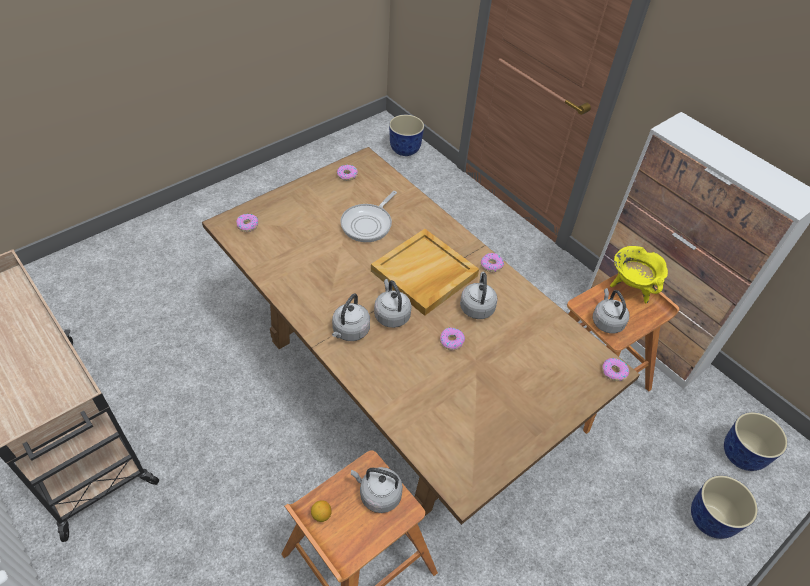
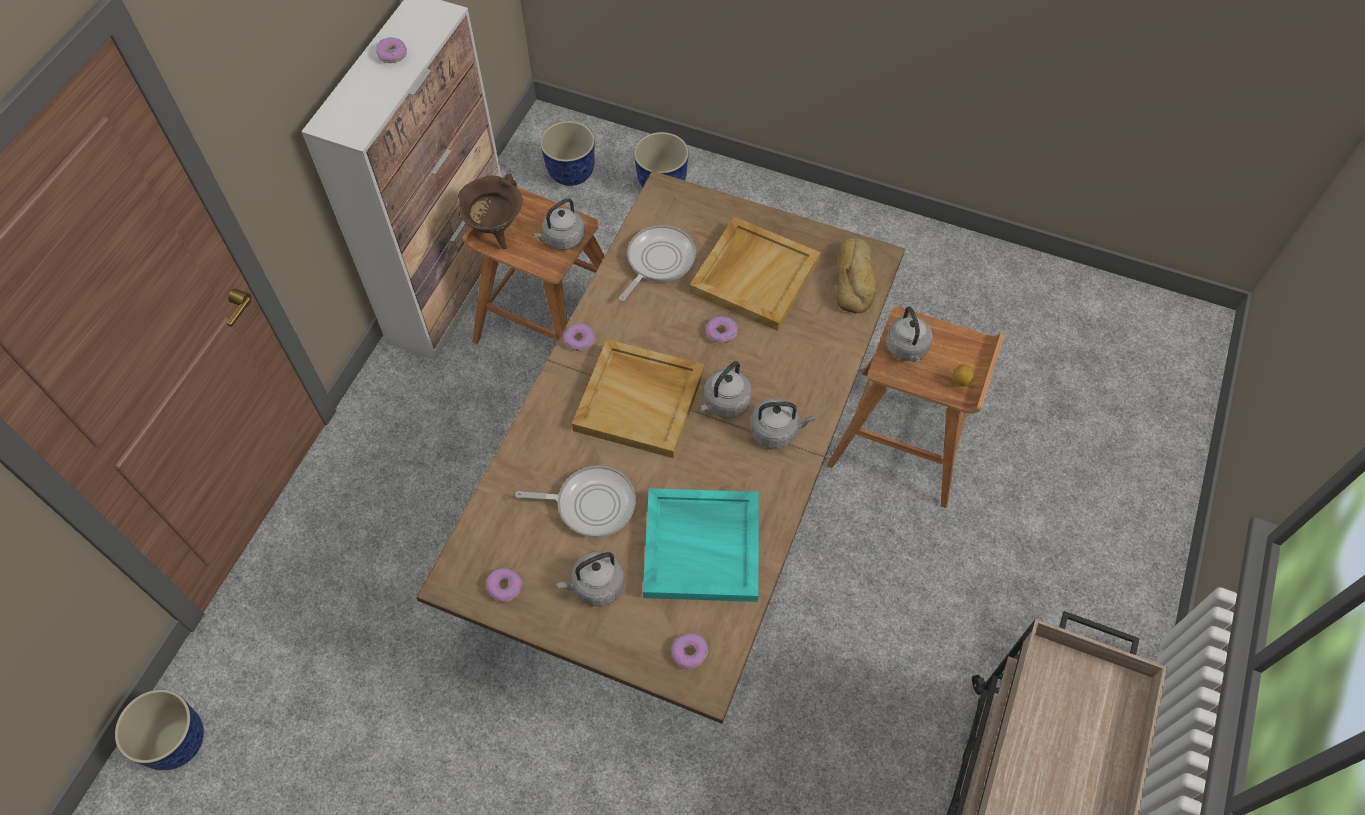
camera: 115 degrees left, 10 degrees up
grey kettle [460,272,498,319] -> grey kettle moved to [556,551,625,606]
donut [602,358,629,381] -> donut moved to [376,37,407,63]
yellow cooking pot [610,246,668,303] -> brown cooking pot [458,174,523,249]
none -> frying pan [619,225,696,301]
none -> turquoise tray [643,488,759,602]
none -> beige tray [689,217,821,331]
none -> bread [837,238,877,314]

